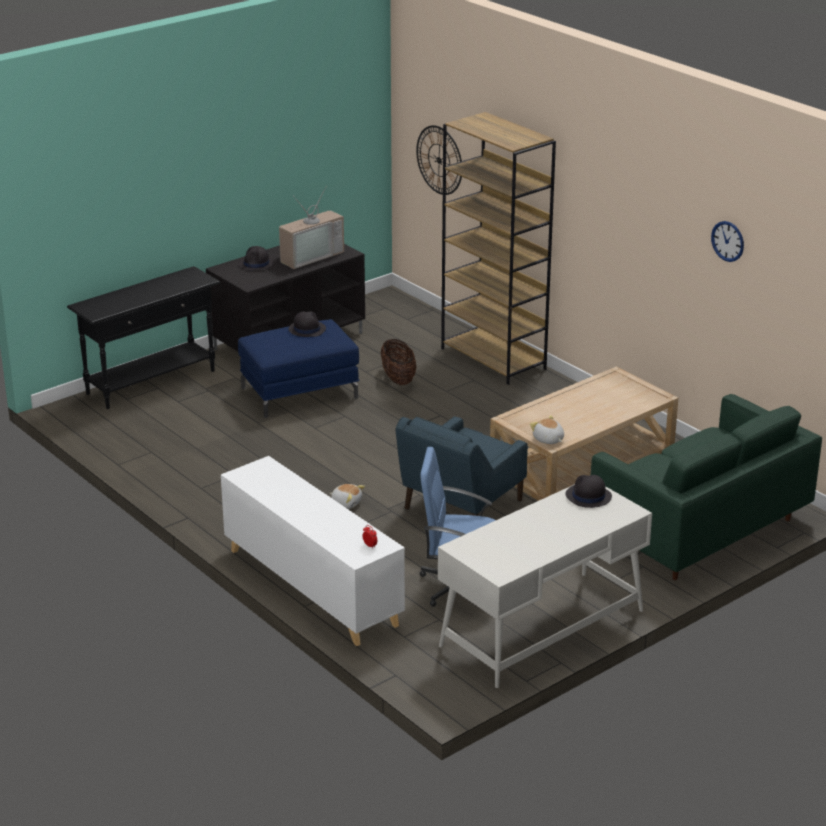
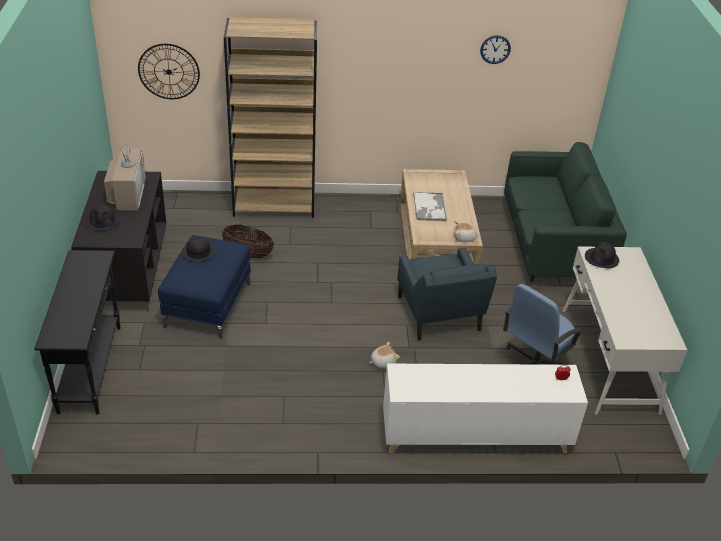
camera: 55 degrees left, 10 degrees up
none -> tray [413,192,447,221]

